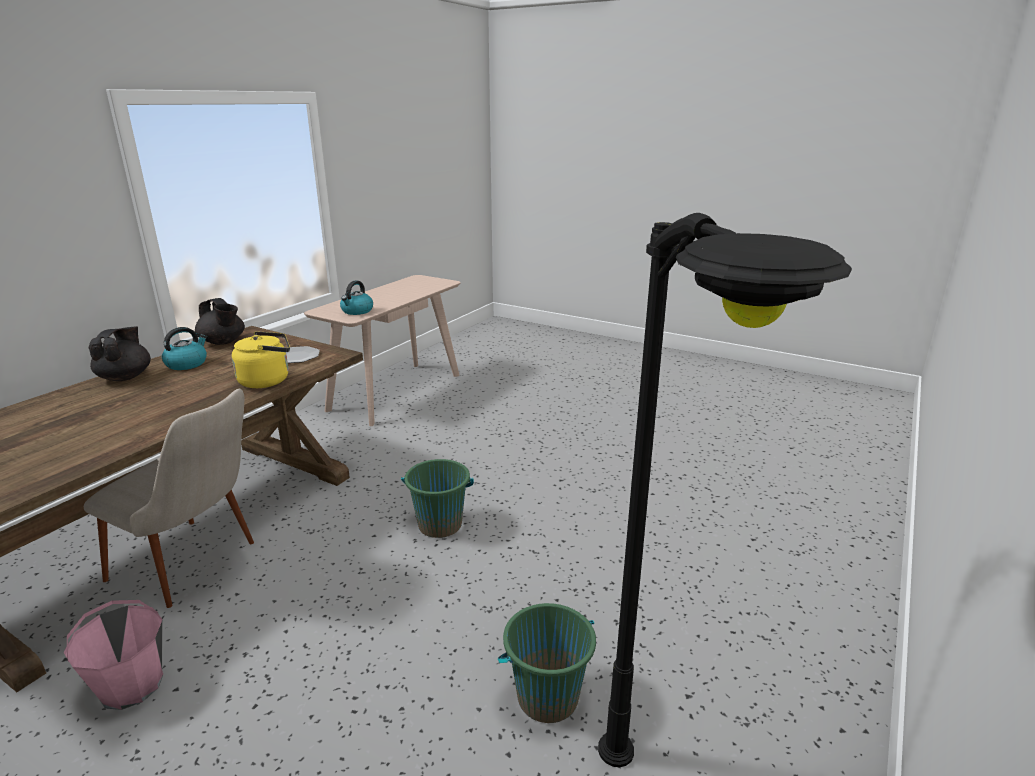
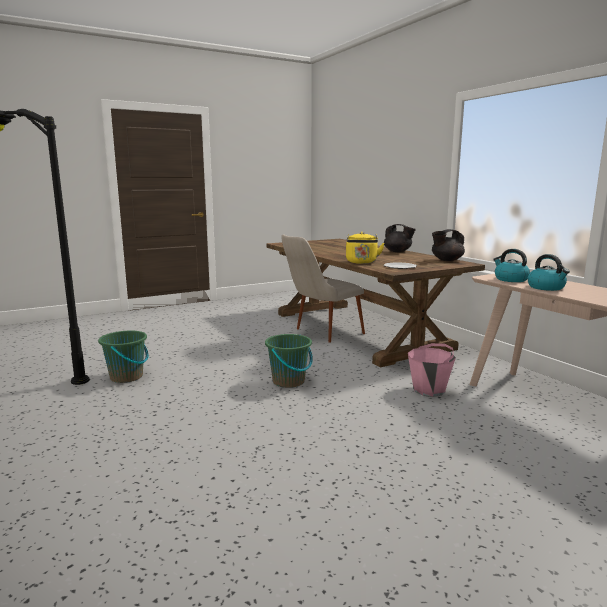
camera: 120 degrees right, 10 degrees down
pink bucket [63,600,163,710] -> pink bucket moved to [408,343,456,397]
kettle [162,327,207,370] -> kettle moved to [527,254,570,291]

